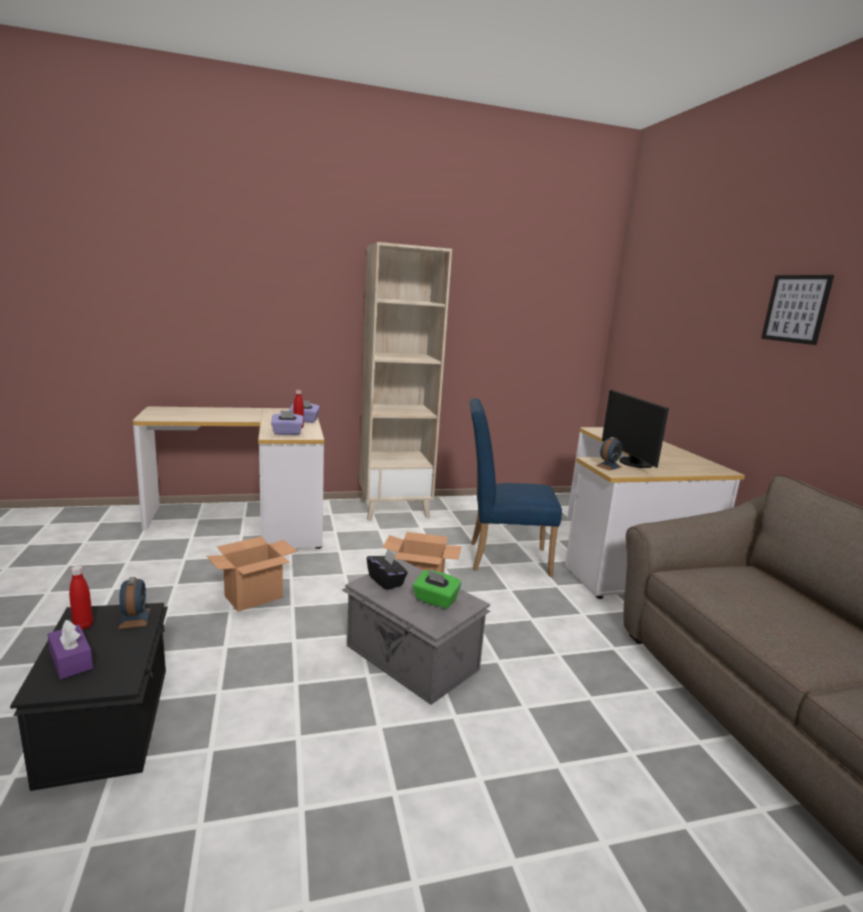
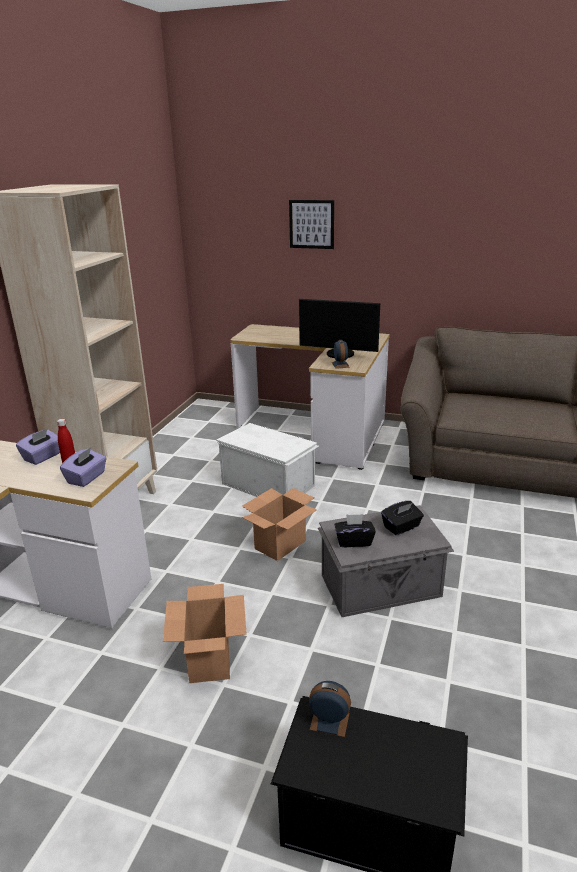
camera: 55 degrees left, 10 degrees up
purple tissue box [47,620,93,680] -> none
red bottle [69,566,93,630] -> none
green tissue box [413,570,461,609] -> black tissue box [381,501,424,535]
blue chair [470,398,562,577] -> white storage box [216,423,319,497]
picture [761,275,834,345] -> picture moved to [289,200,334,249]

